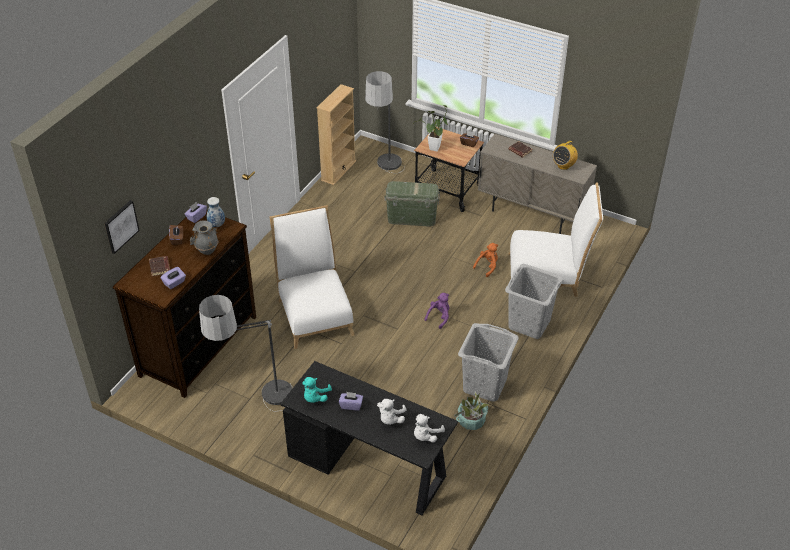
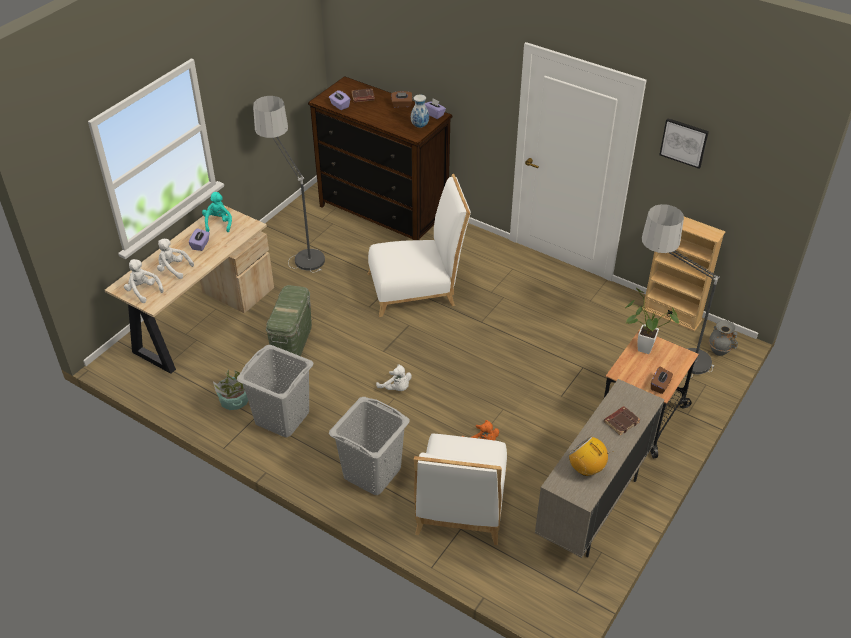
camera: 95 degrees right, 0 degrees up
picture [104,200,140,254] -> picture moved to [659,118,709,169]
grey vase [190,220,218,255] -> grey vase moved to [709,320,738,356]
black desk [280,361,458,515] -> beige desk [105,205,274,374]
turquoise plush toy [302,377,332,403] -> turquoise plush toy turned 60 degrees clockwise [202,192,232,232]
green storage box [384,181,440,227] -> green storage box moved to [266,285,312,356]
purple plush toy [424,293,449,329] -> white plush toy [376,364,412,391]

